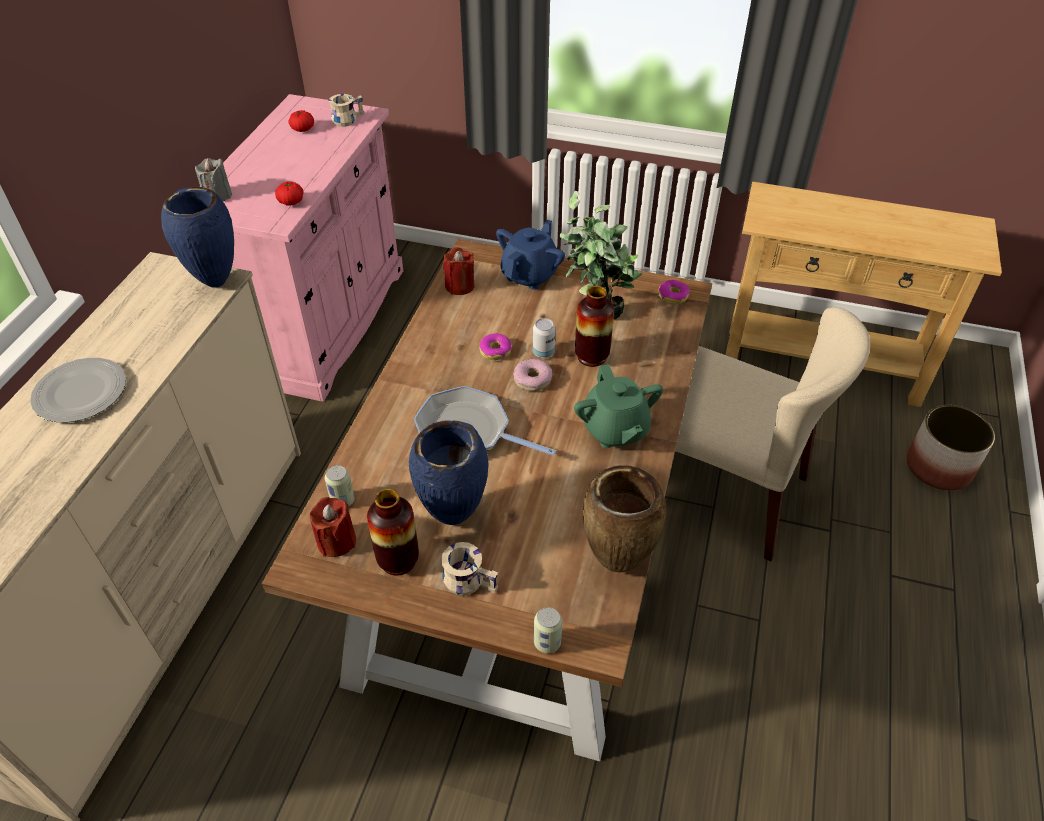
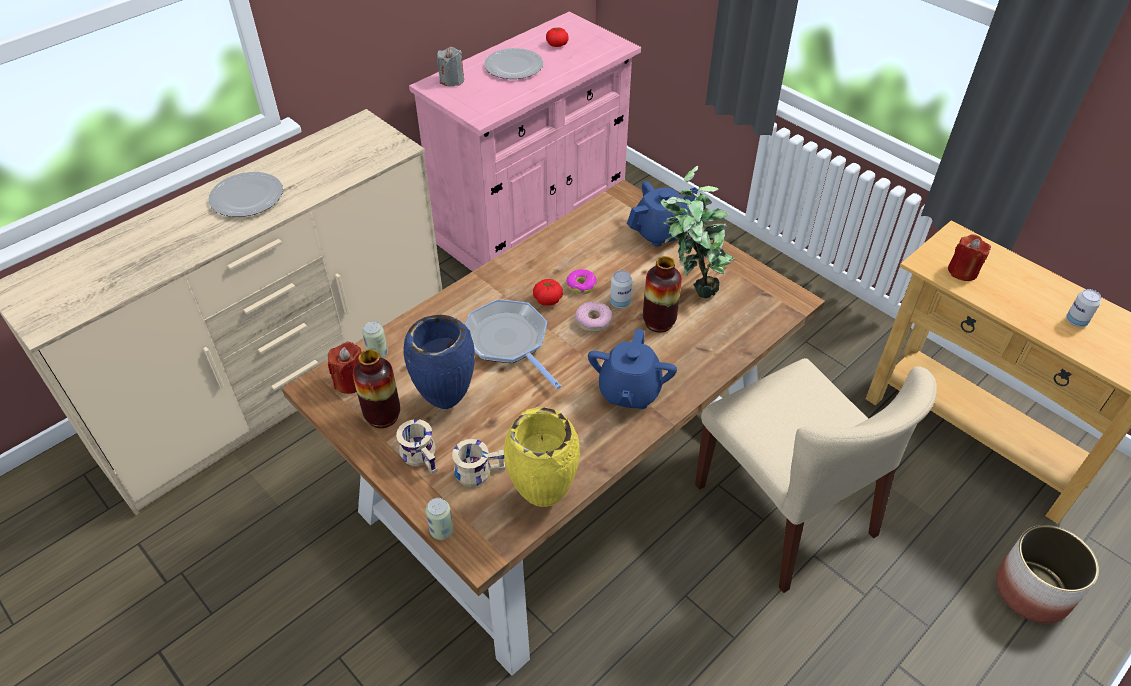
camera: 30 degrees right, 0 degrees up
blue vase [161,187,234,288] -> none
tomato [275,182,304,206] -> tomato moved to [533,279,563,306]
beige mug [329,94,364,127] -> beige mug moved to [452,439,505,487]
red candle [443,247,474,295] -> red candle moved to [948,234,991,281]
green teapot [574,364,663,448] -> blue teapot [588,329,677,409]
brown vase [583,465,666,572] -> yellow vase [504,407,580,507]
donut [658,280,690,304] -> none
none -> plate [484,48,543,79]
none -> can [1066,289,1101,327]

